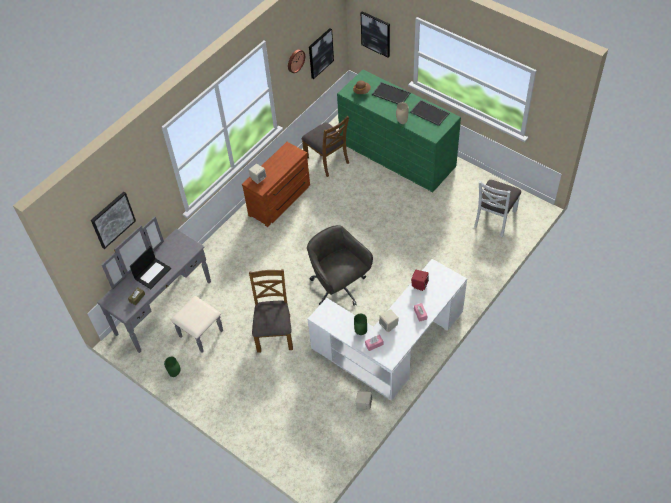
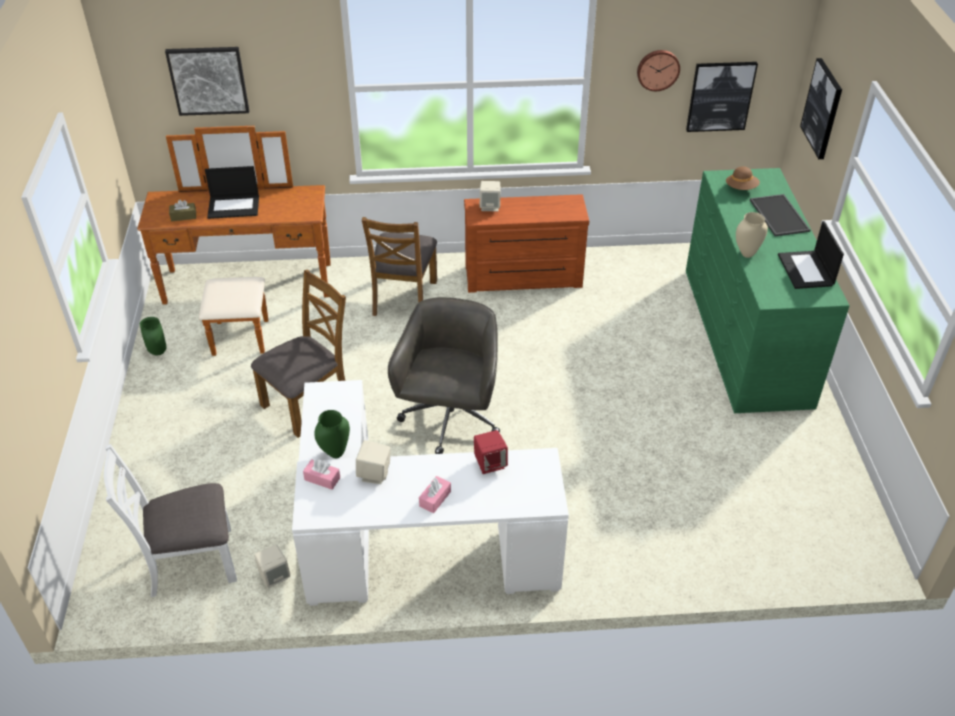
camera: 45 degrees right, 10 degrees down
grey dresser [97,217,223,353] -> brown dresser [137,126,331,356]
brown chair [302,116,349,177] -> brown chair moved to [362,217,437,316]
tray [410,100,449,126] -> laptop [778,221,844,289]
white chair [474,180,521,237] -> white chair moved to [104,444,237,597]

